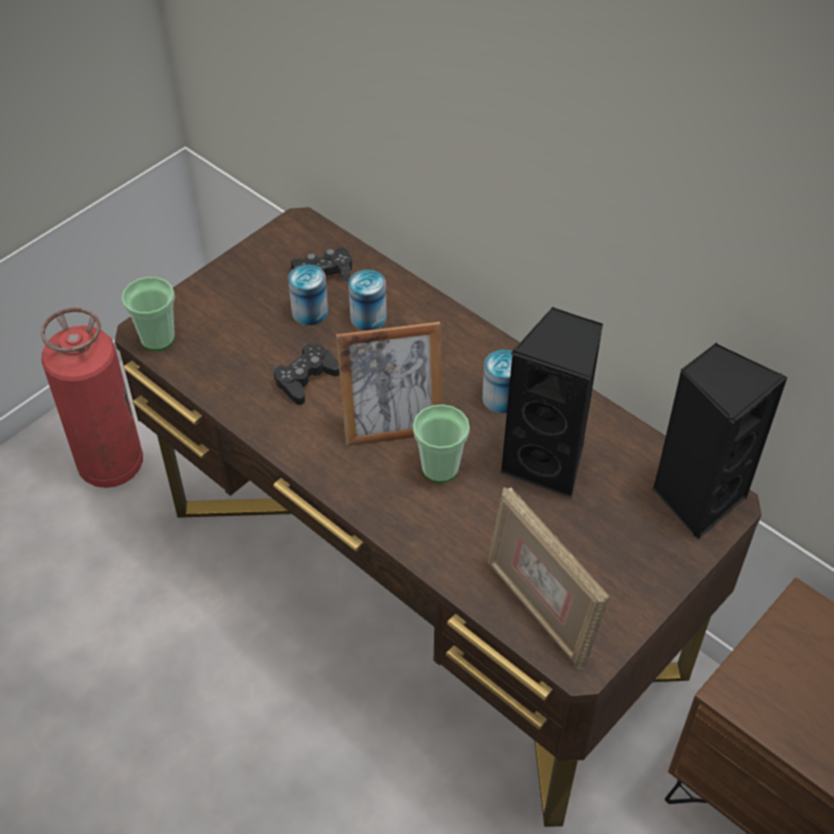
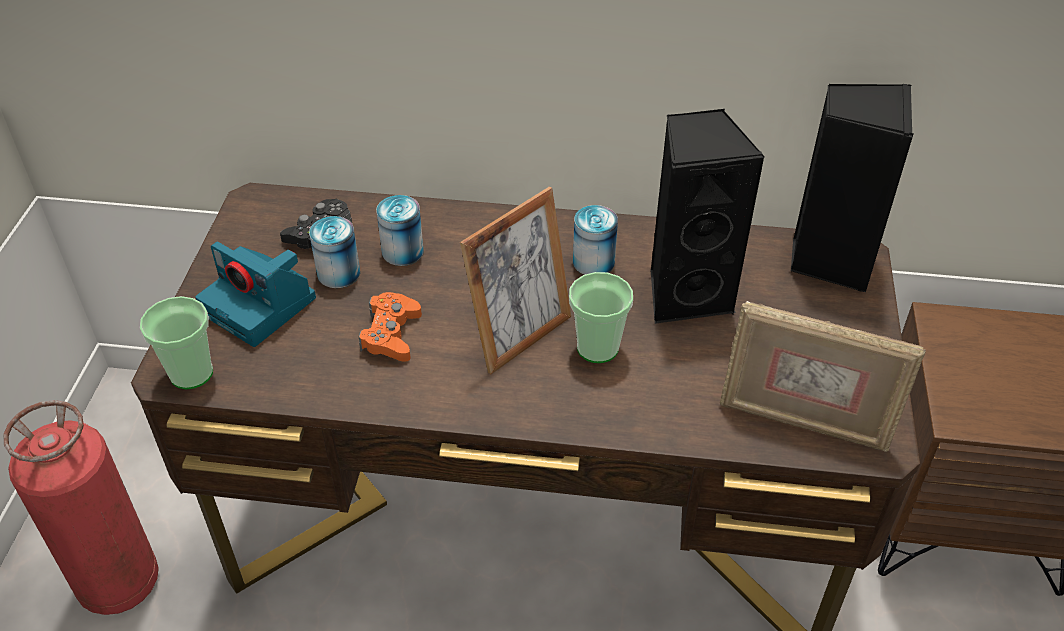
camera: 35 degrees left, 5 degrees down
black game controller [273,343,340,405] -> orange game controller [359,292,422,362]
none -> camera [195,242,316,347]

